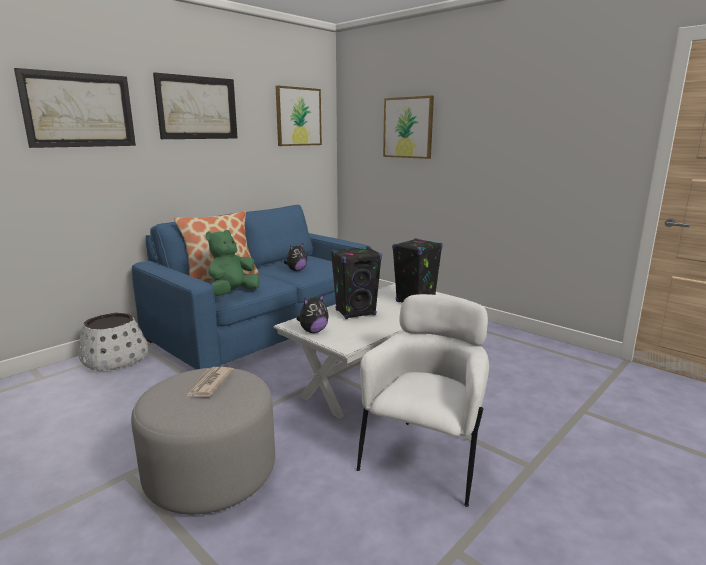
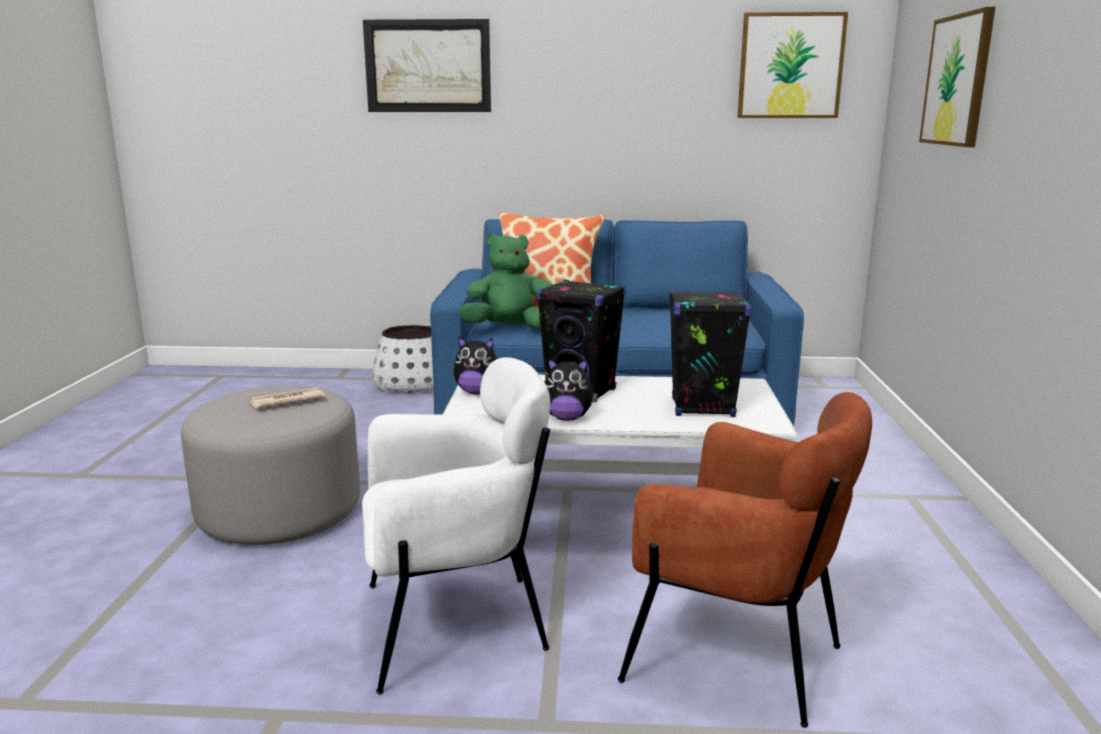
camera: 50 degrees right, 0 degrees up
picture [153,73,238,139] -> none
plush toy [284,243,307,271] -> plush toy moved to [544,358,598,421]
none -> brown armchair [618,392,872,728]

